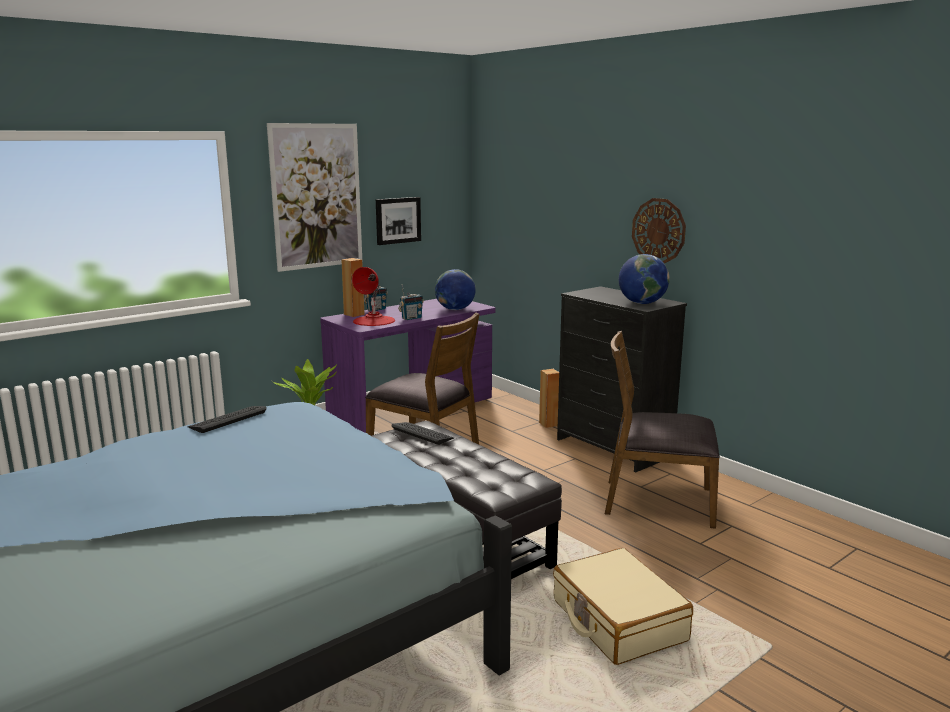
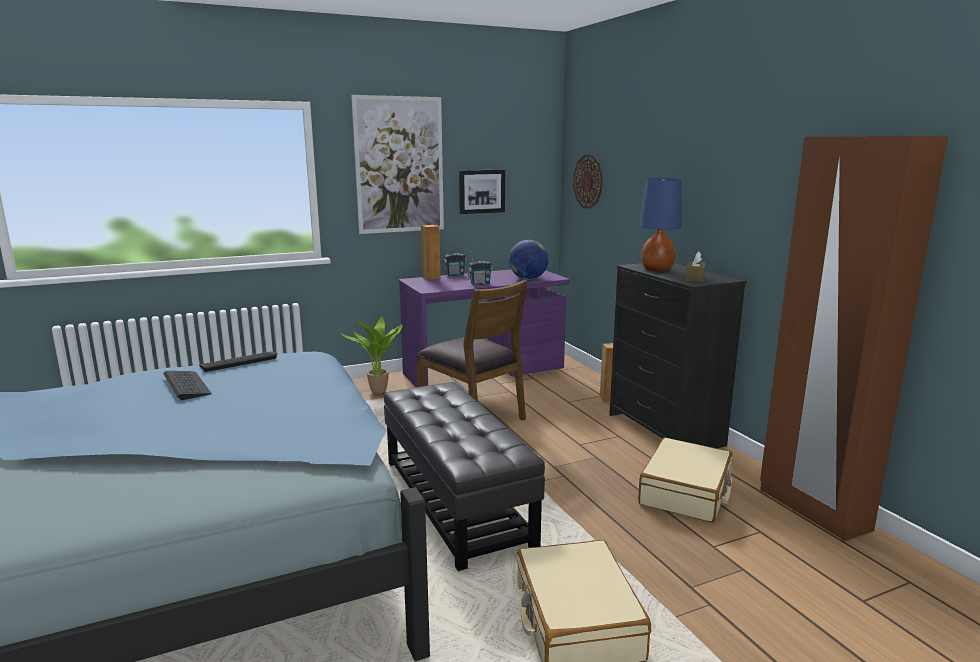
camera: 15 degrees right, 0 degrees up
red table lamp [352,267,395,326] -> none
keyboard [391,422,454,445] -> keyboard moved to [163,371,212,400]
brown chair [605,331,720,529] -> beige suitcase [638,438,732,523]
globe [619,254,670,304] -> brown tissue box [685,251,705,282]
wall clock [632,198,686,264] -> wall clock moved to [573,155,603,209]
none -> blue table lamp [639,178,681,271]
none -> brown wardrobe [760,136,948,541]

